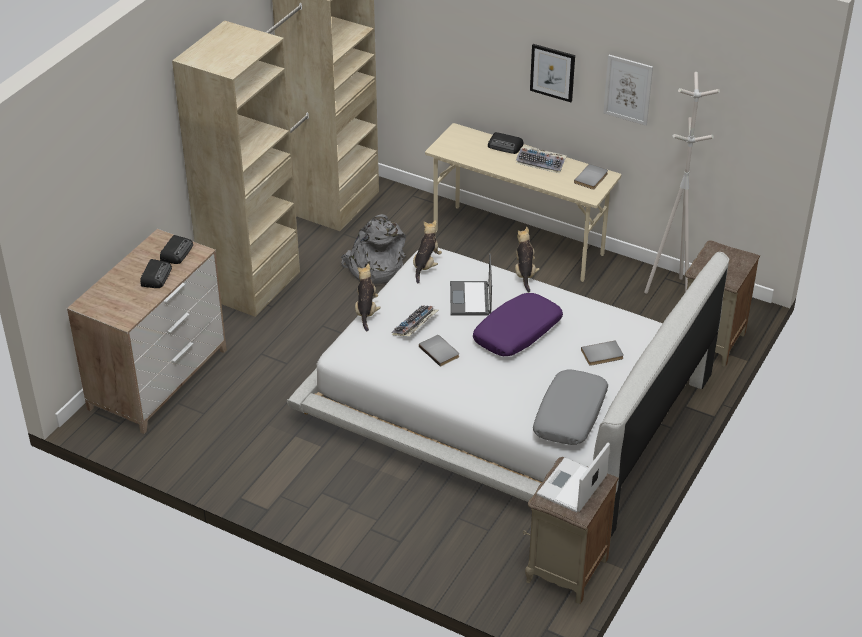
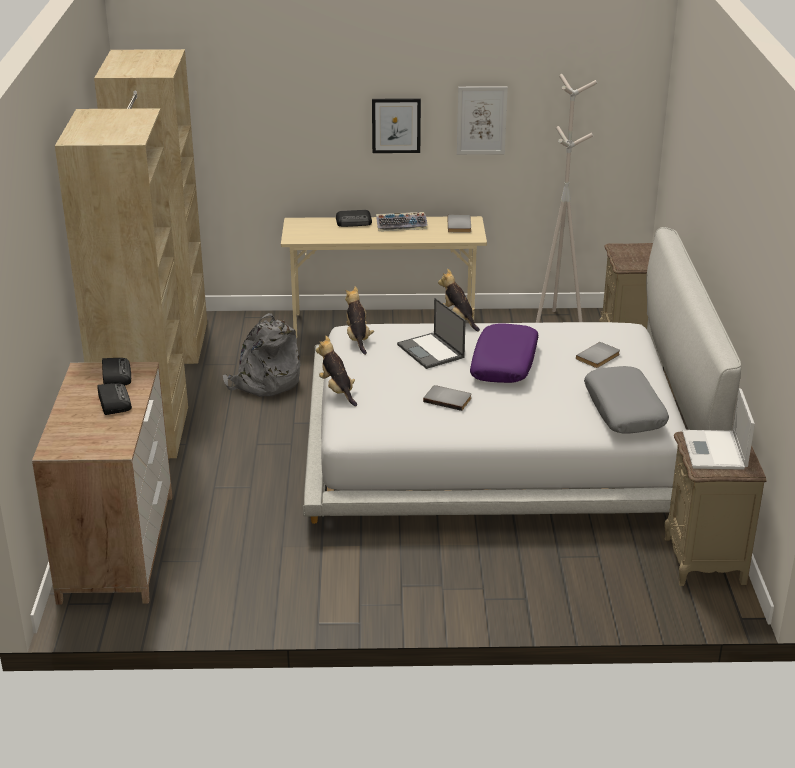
camera: 30 degrees left, 10 degrees down
keyboard [391,305,439,337] -> none

